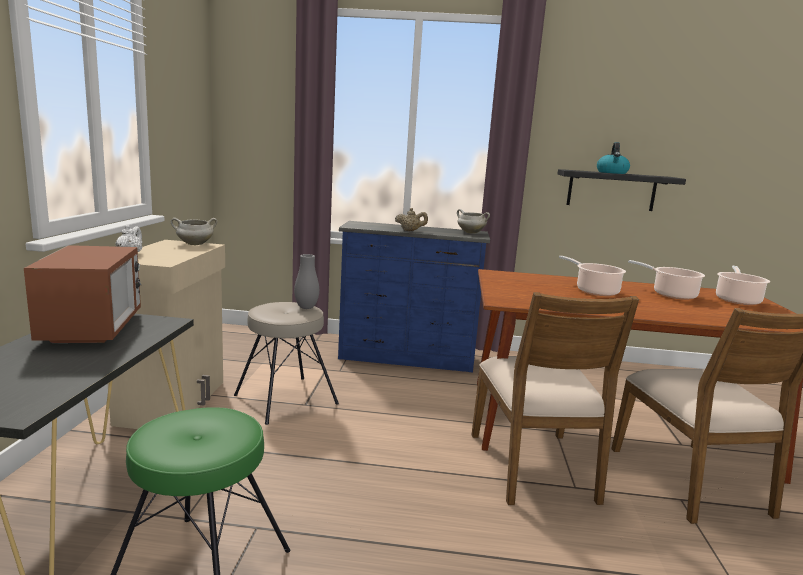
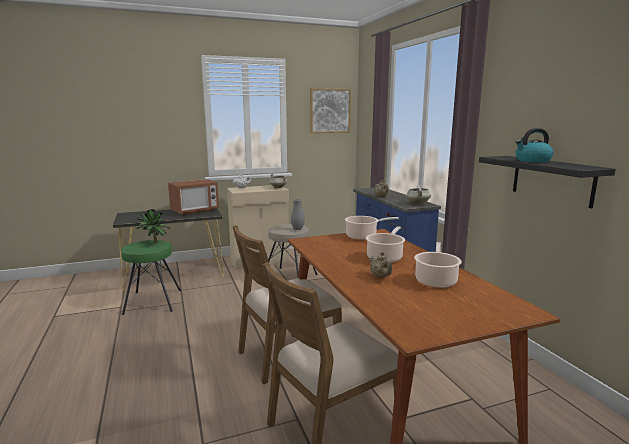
camera: 65 degrees right, 0 degrees up
cooking pot [716,266,770,305] -> cooking pot moved to [345,216,399,240]
none -> potted plant [136,209,170,243]
none -> picture [310,88,351,133]
none -> beige teapot [369,252,392,278]

